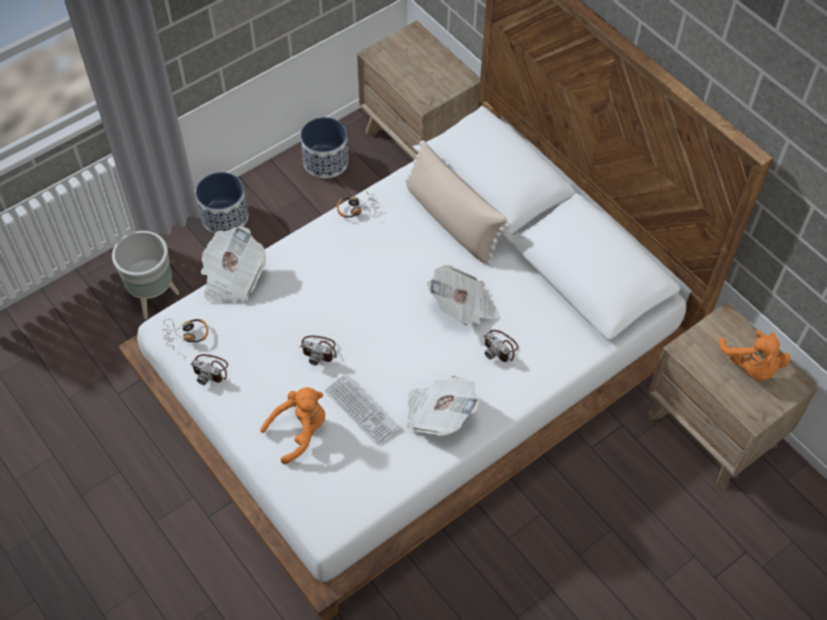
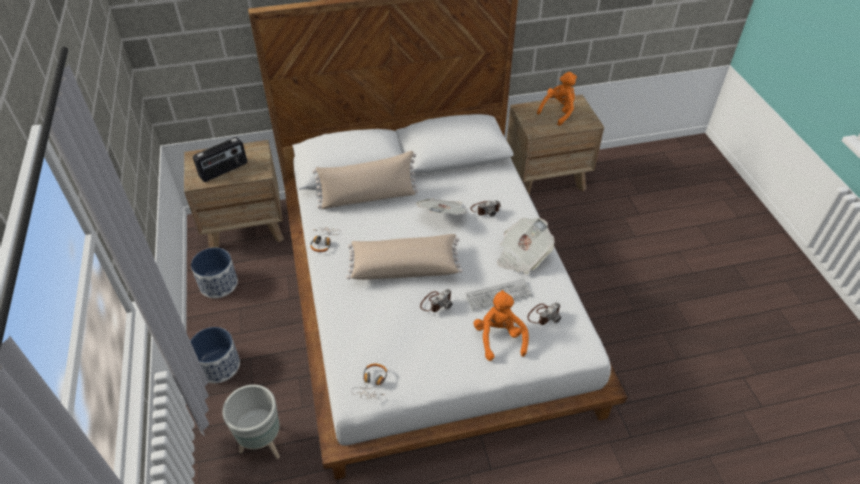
camera: 65 degrees left, 10 degrees down
camera [190,354,228,385] -> camera moved to [527,303,561,325]
newspaper [201,226,266,302] -> none
orange plush toy [719,330,791,381] -> orange plush toy turned 60 degrees counterclockwise [537,72,577,126]
none -> radio [193,137,247,182]
none -> beige pillow [346,234,463,280]

